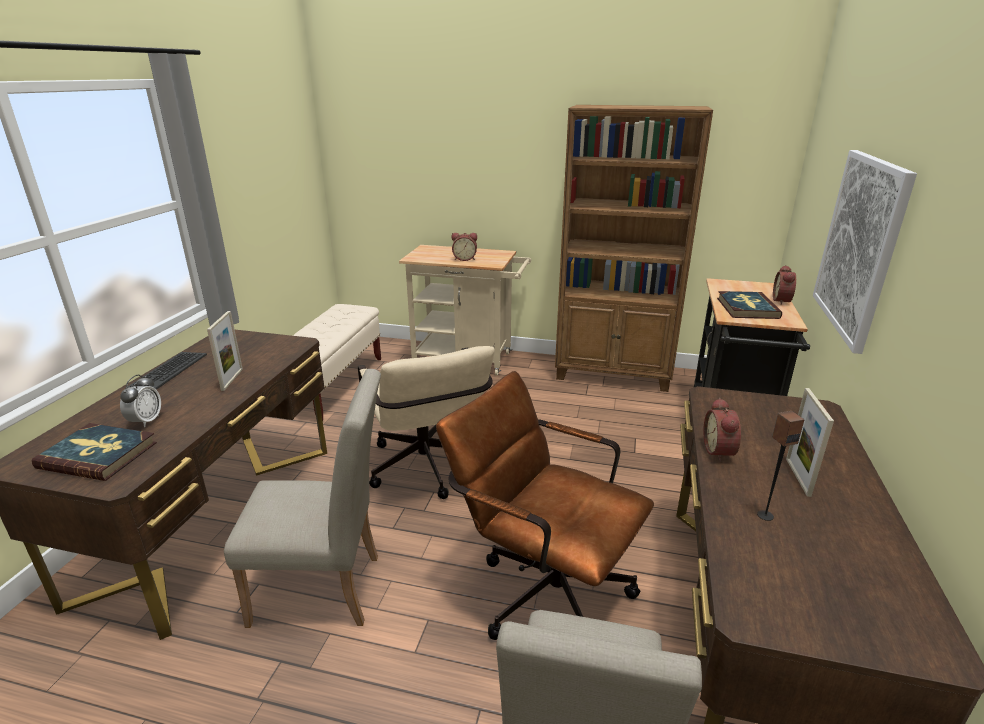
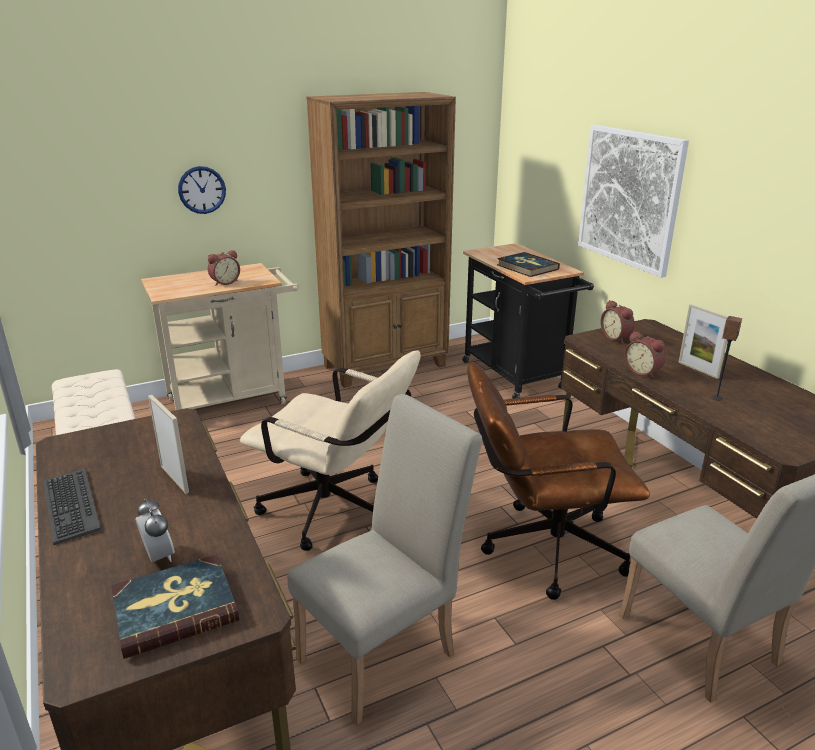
camera: 40 degrees left, 0 degrees up
alarm clock [773,265,796,305] -> alarm clock moved to [601,300,635,343]
none -> wall clock [178,166,226,214]

